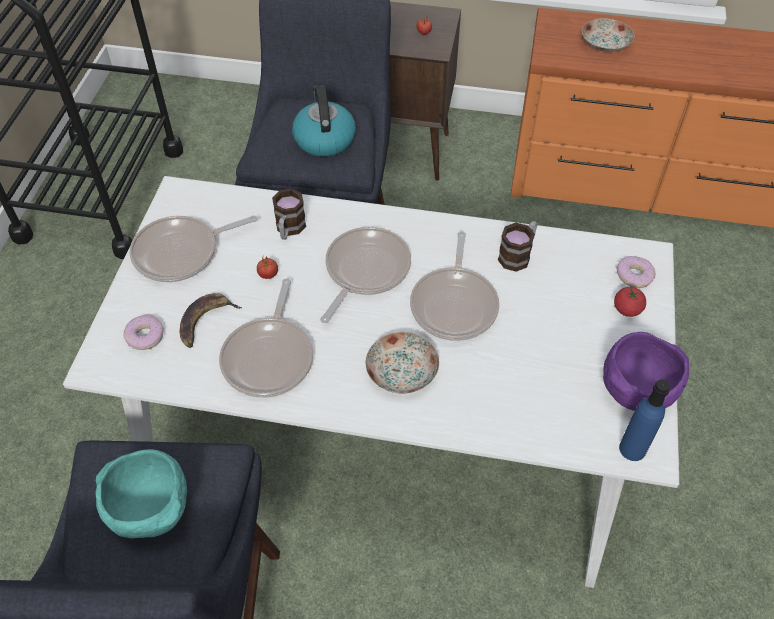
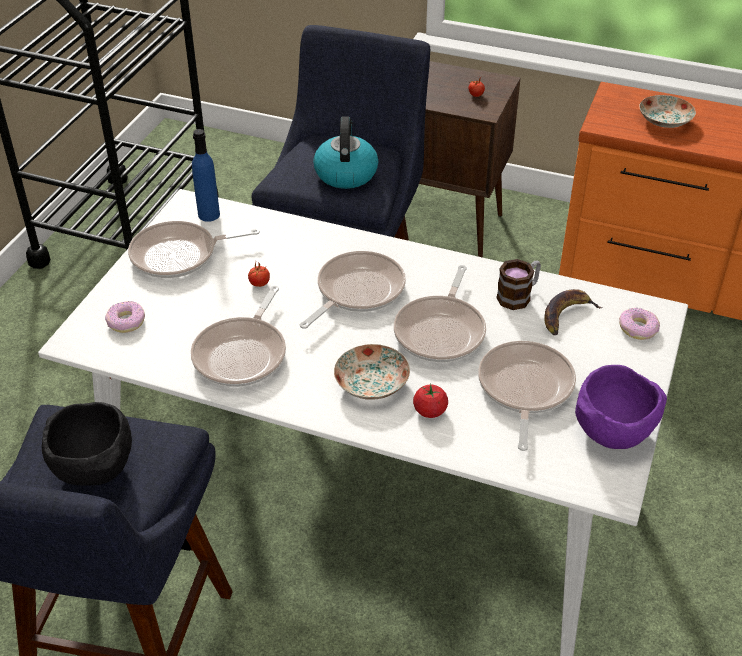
camera: 10 degrees right, 10 degrees down
turquoise bowl [96,449,187,539] -> black bowl [41,402,132,486]
banana [180,293,242,348] -> banana moved to [544,289,603,335]
mug [272,189,306,240] -> none
tomato [614,287,646,317] -> tomato moved to [413,384,448,418]
blue bottle [619,379,670,461] -> blue bottle moved to [192,129,220,222]
none -> frying pan [478,341,576,451]

